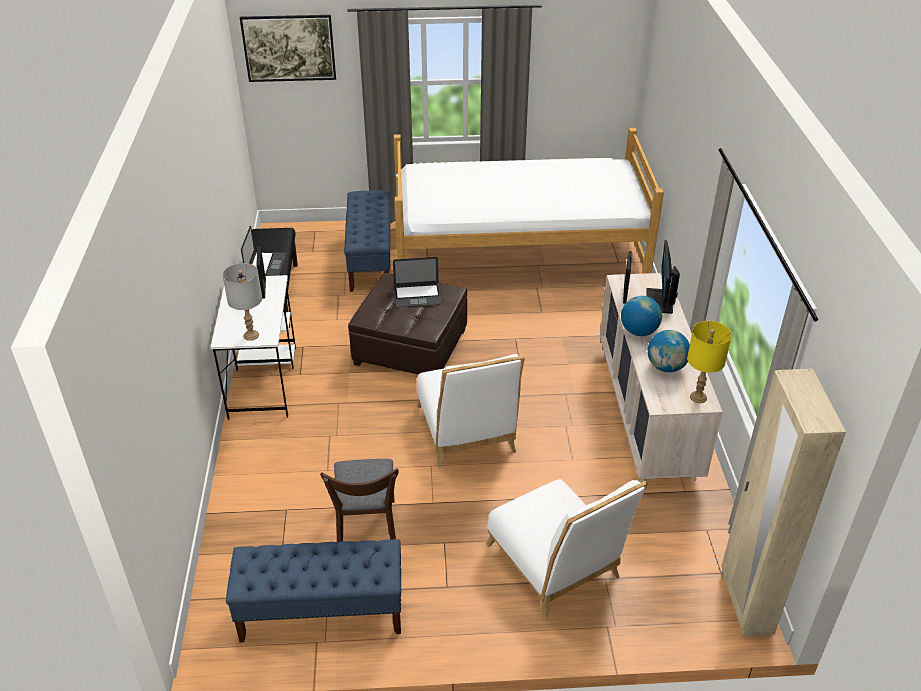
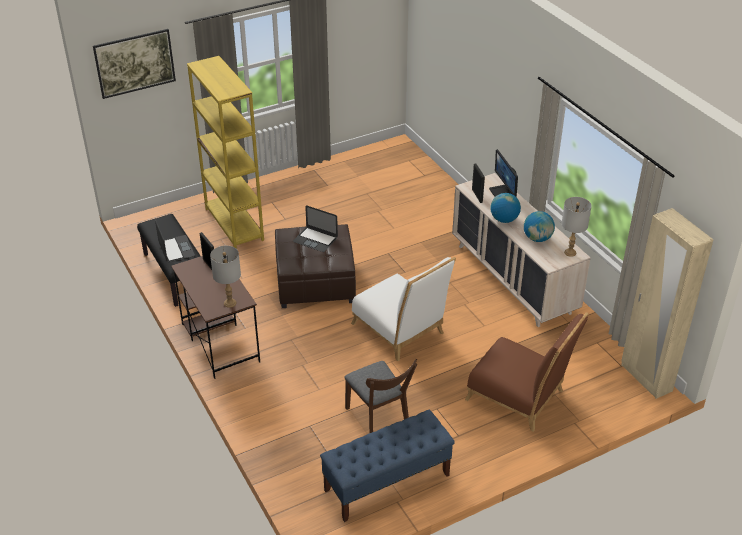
camera: 25 degrees left, 0 degrees up
white desk [210,275,296,420] -> brown desk [171,256,260,379]
blue bench [344,190,390,292] -> yellow bookcase [187,56,264,249]
laptop [393,257,441,307] -> laptop turned 60 degrees clockwise [293,205,338,252]
bed [394,128,664,274] -> none
white chair [486,479,648,618] -> brown chair [465,312,589,432]
yellow table lamp [687,321,732,403] -> grey table lamp [561,197,592,257]

